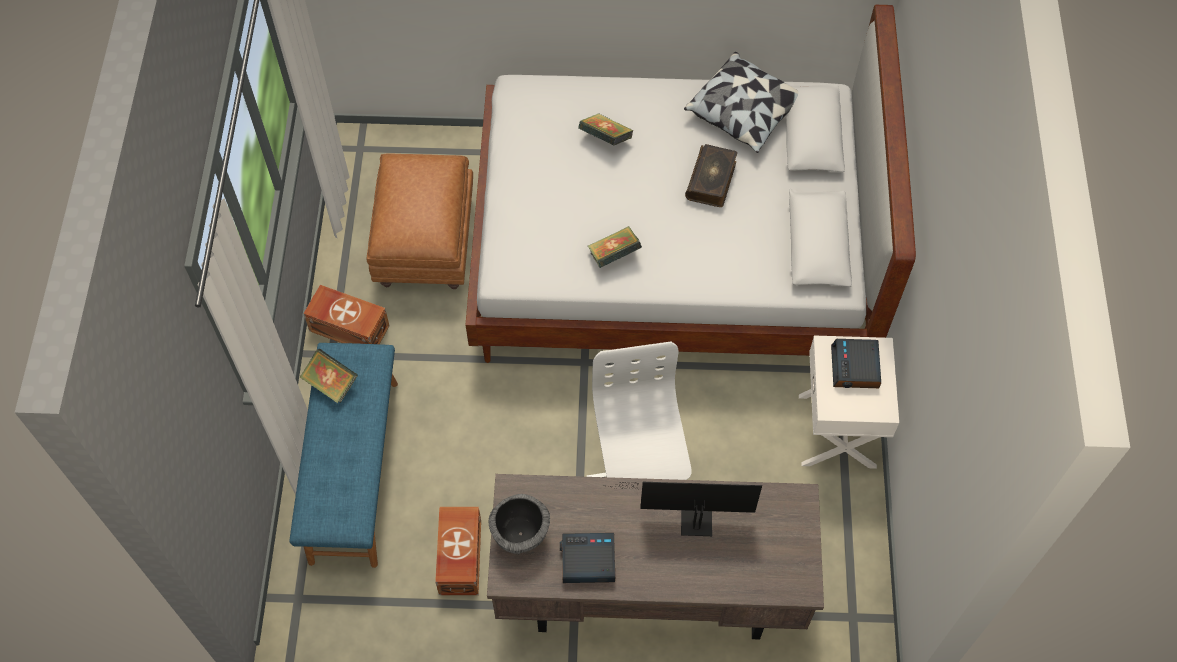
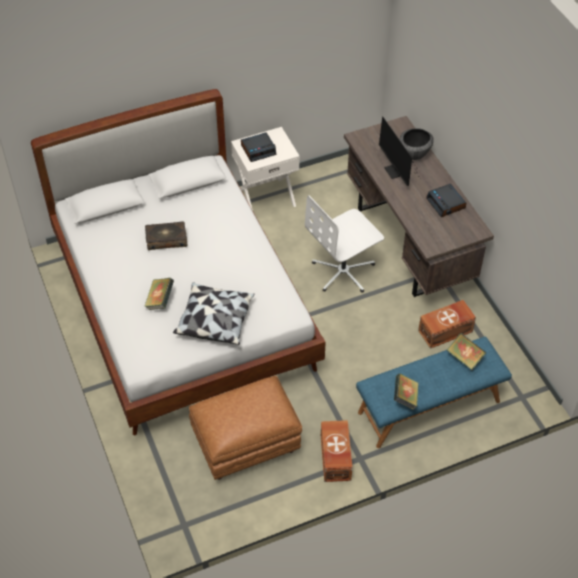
camera: 115 degrees left, 10 degrees down
bowl [489,494,550,554] -> bowl moved to [399,128,434,160]
book [588,226,642,268] -> book moved to [447,333,486,370]
pillow [684,52,798,153] -> pillow moved to [173,282,254,345]

